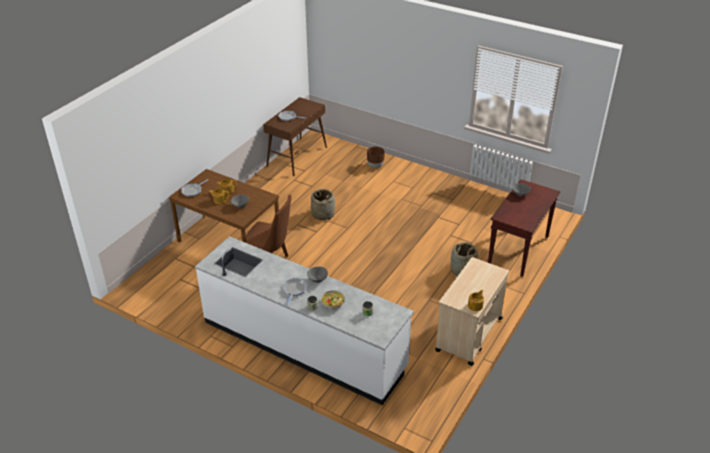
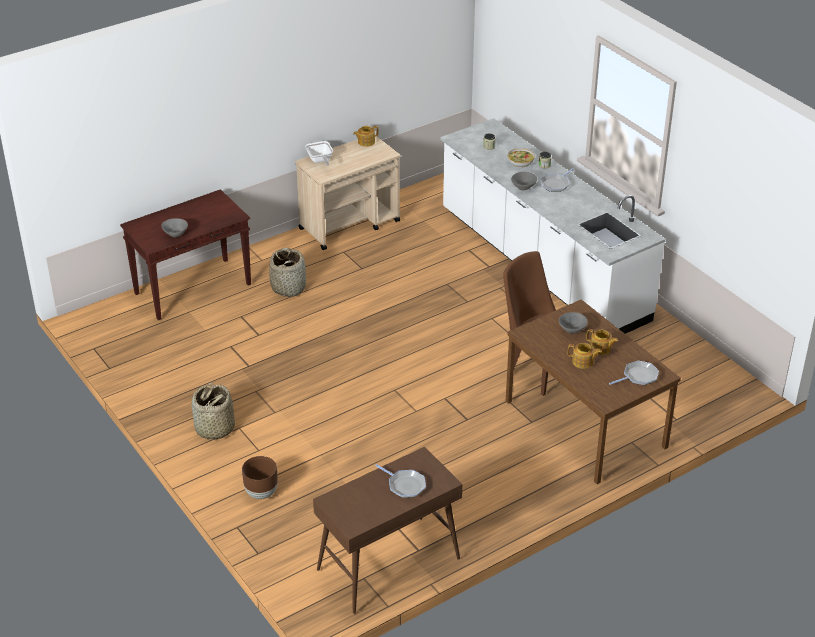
camera: 155 degrees left, 0 degrees up
basket [311,189,335,220] -> basket moved to [192,383,235,440]
none -> frying pan [305,141,333,166]

